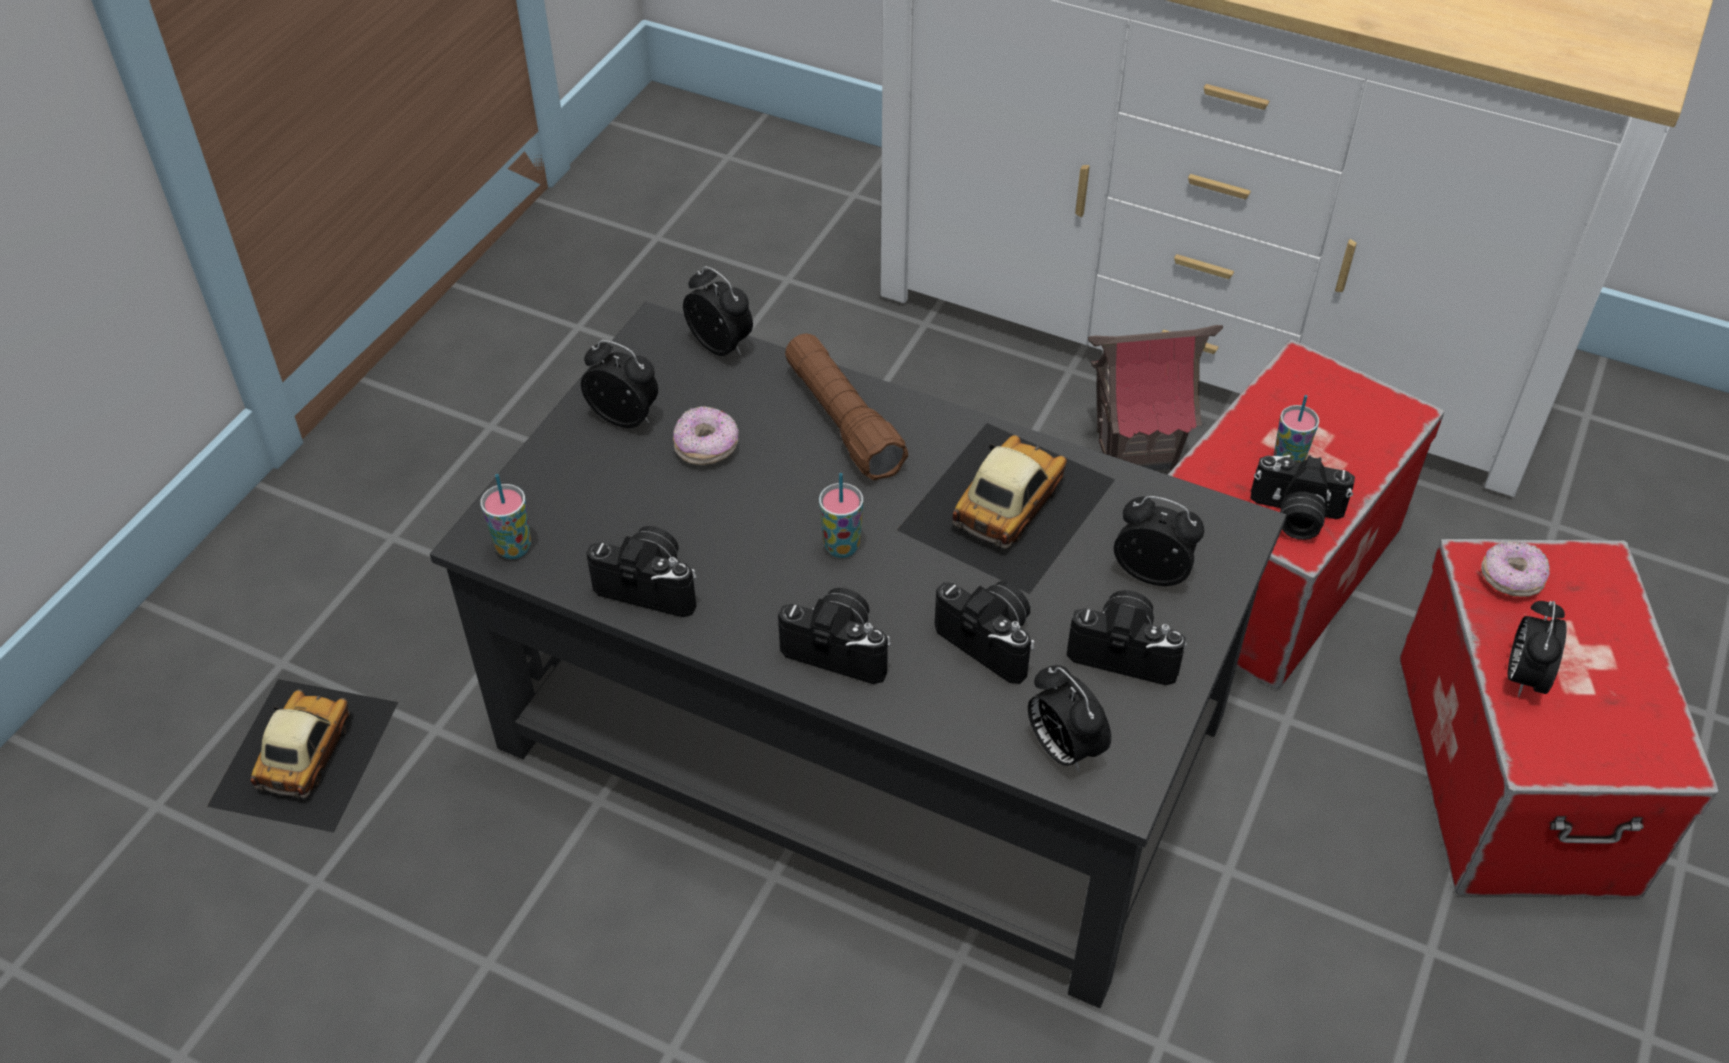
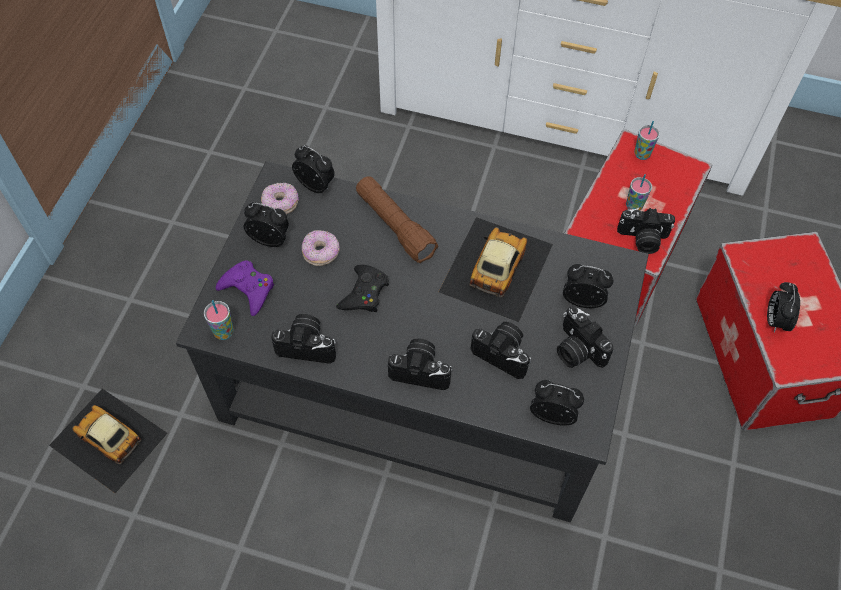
camera: 10 degrees left, 10 degrees up
toy car [207,679,399,833] -> toy car turned 60 degrees counterclockwise [49,388,168,494]
cup [819,473,863,558] -> cup moved to [635,121,660,160]
alarm clock [1028,665,1111,772] -> alarm clock turned 150 degrees clockwise [530,380,584,426]
camera [1067,590,1187,685] -> camera turned 135 degrees counterclockwise [557,306,614,368]
toy house [1088,325,1223,470] -> none
donut [1481,541,1550,597] -> donut moved to [261,183,299,214]
none -> purple game controller [216,260,274,316]
none -> black game controller [336,265,389,312]

